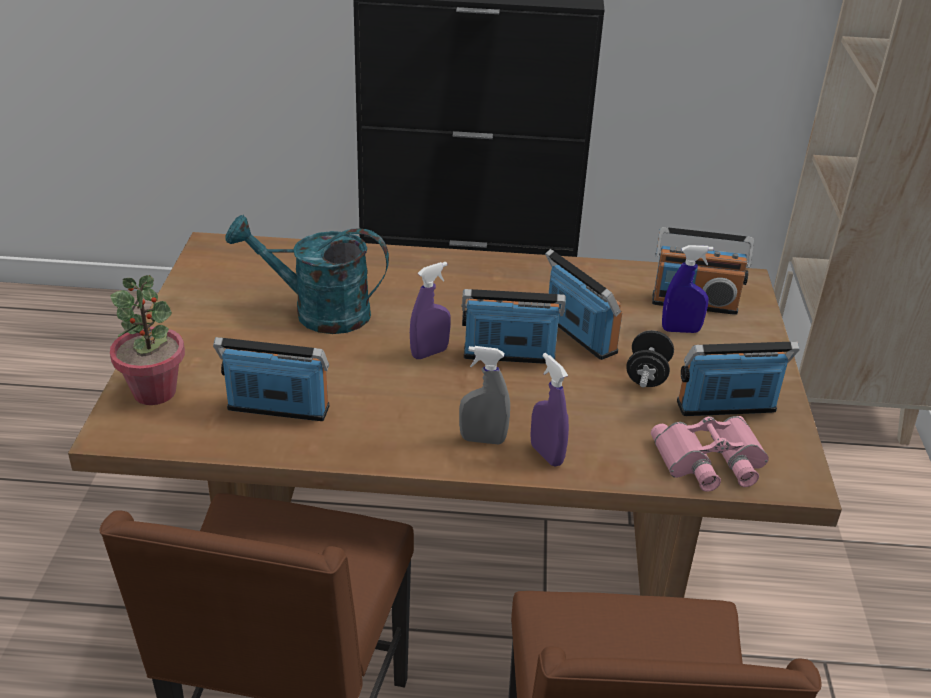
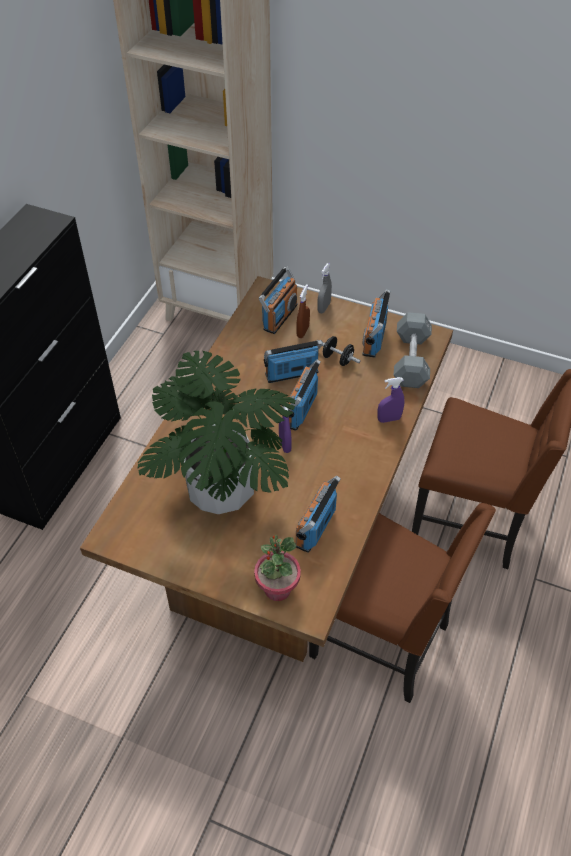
camera: 70 degrees left, 15 degrees up
turquoise watering can [225,215,389,334] -> potted plant [138,351,295,514]
grey spray bottle [459,346,510,445] -> grey spray bottle moved to [317,263,332,313]
pink binoculars [651,416,769,492] -> grey dumbbell [394,312,432,388]
blue spray bottle [662,245,714,333] -> brown spray bottle [296,284,310,338]

